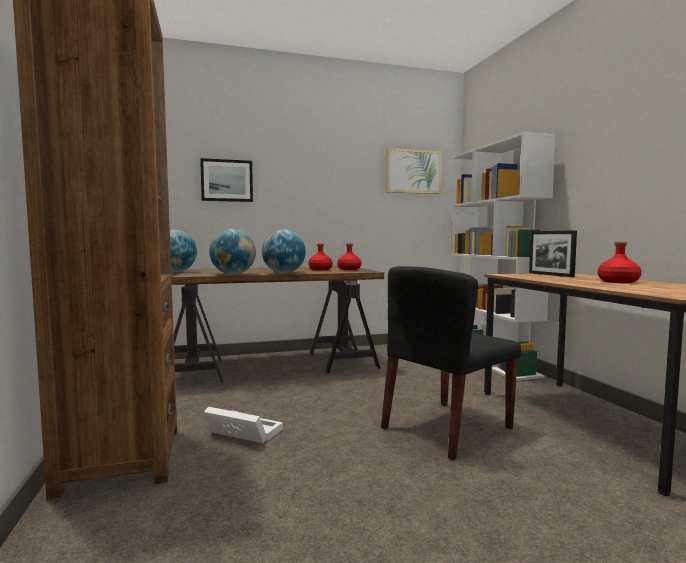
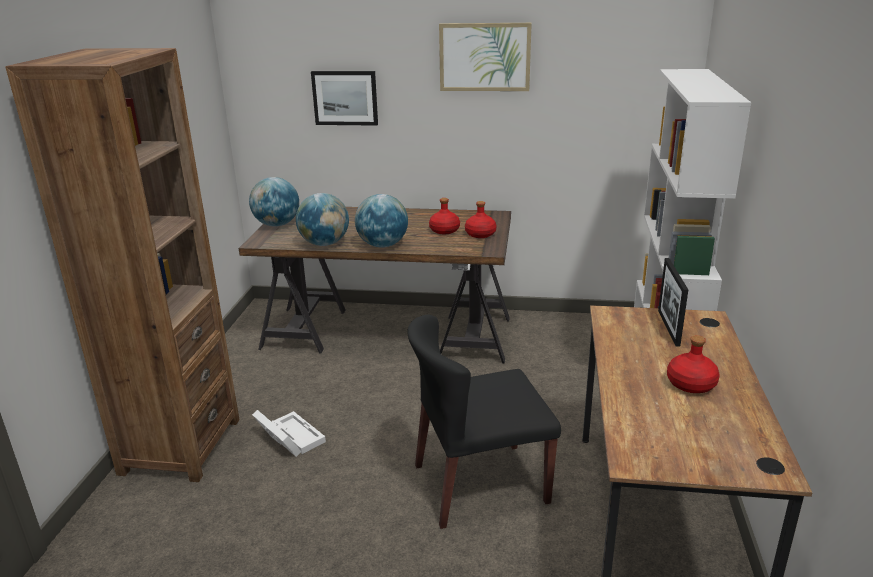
camera: 25 degrees right, 20 degrees up
picture [386,148,442,194] -> picture moved to [439,23,532,91]

